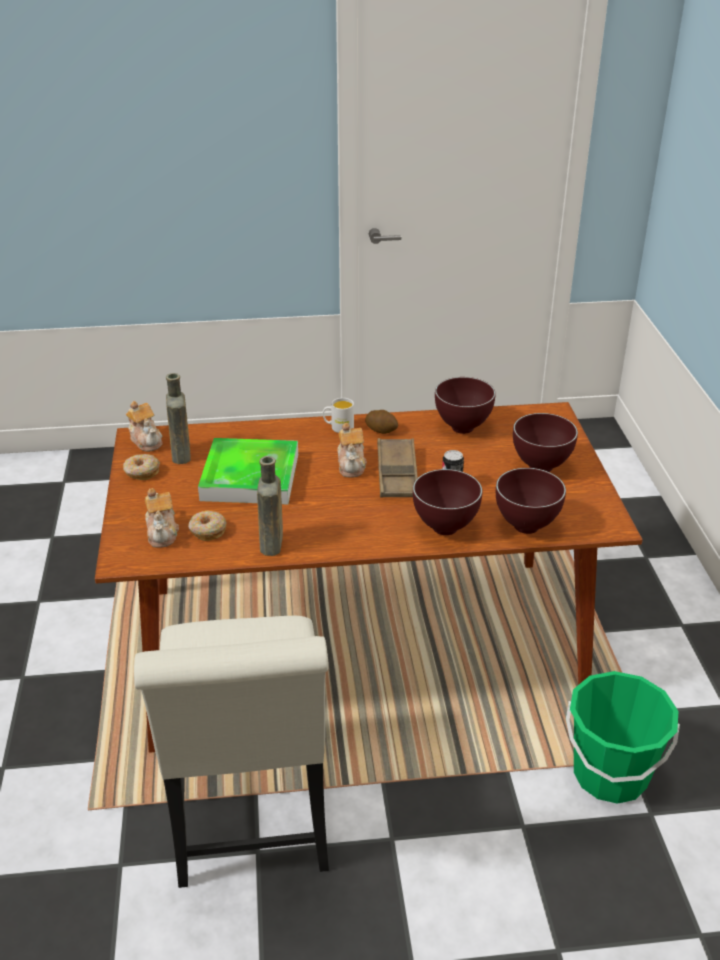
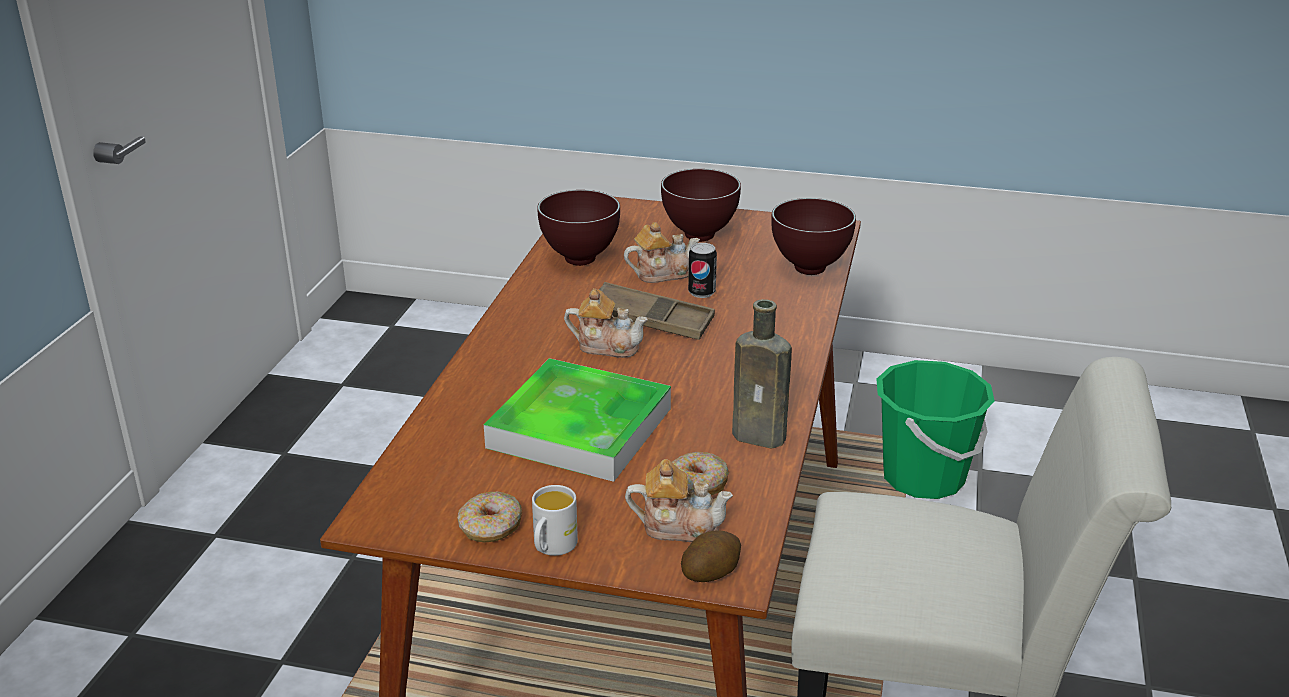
camera: 70 degrees left, 5 degrees down
teapot [126,401,163,452] -> teapot moved to [624,222,700,283]
brown bottle [166,373,191,464] -> none
white mug [323,398,354,433] -> white mug moved to [532,485,578,556]
potato [365,410,398,434] -> potato moved to [681,530,741,582]
brown bowl [413,469,483,535] -> none

